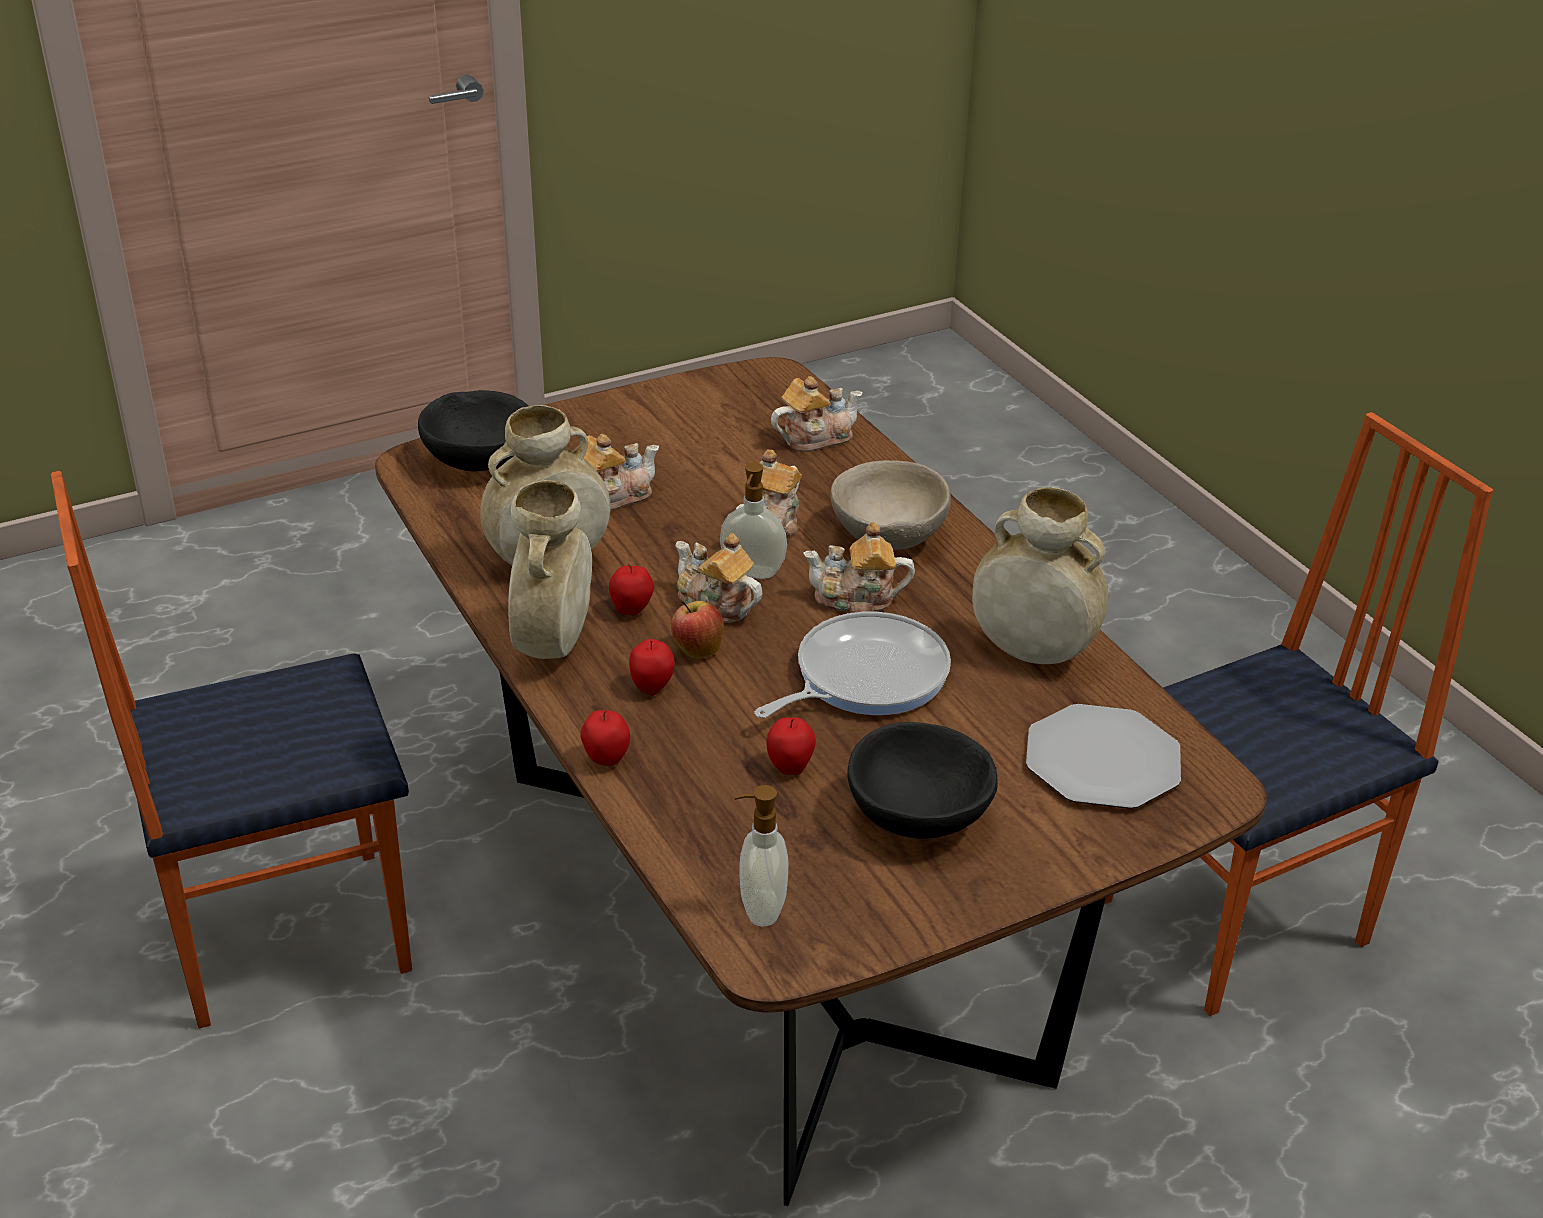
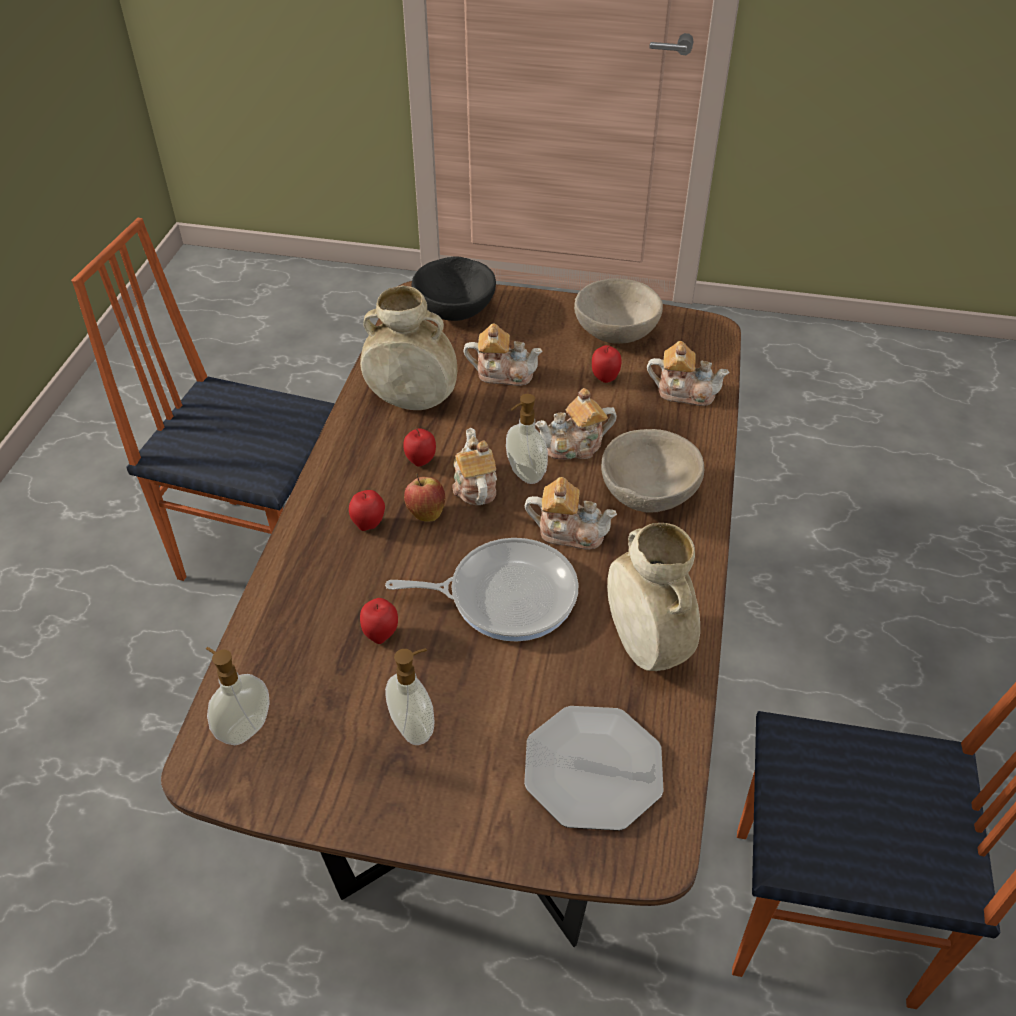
camera: 40 degrees right, 10 degrees up
beige vase [508,480,592,659] -> none
apple [580,709,630,766] -> apple moved to [592,345,622,383]
teapot [803,522,915,613] -> teapot turned 150 degrees clockwise [525,477,617,550]
black bowl [847,722,998,839] -> soap dispenser [385,648,434,745]
none -> beige bowl [574,278,663,344]

